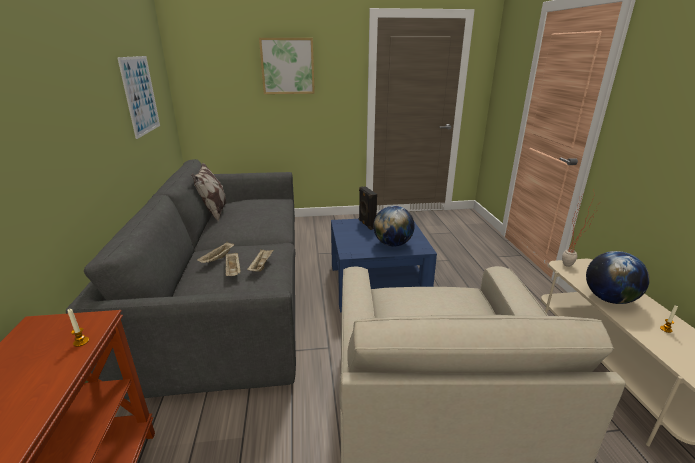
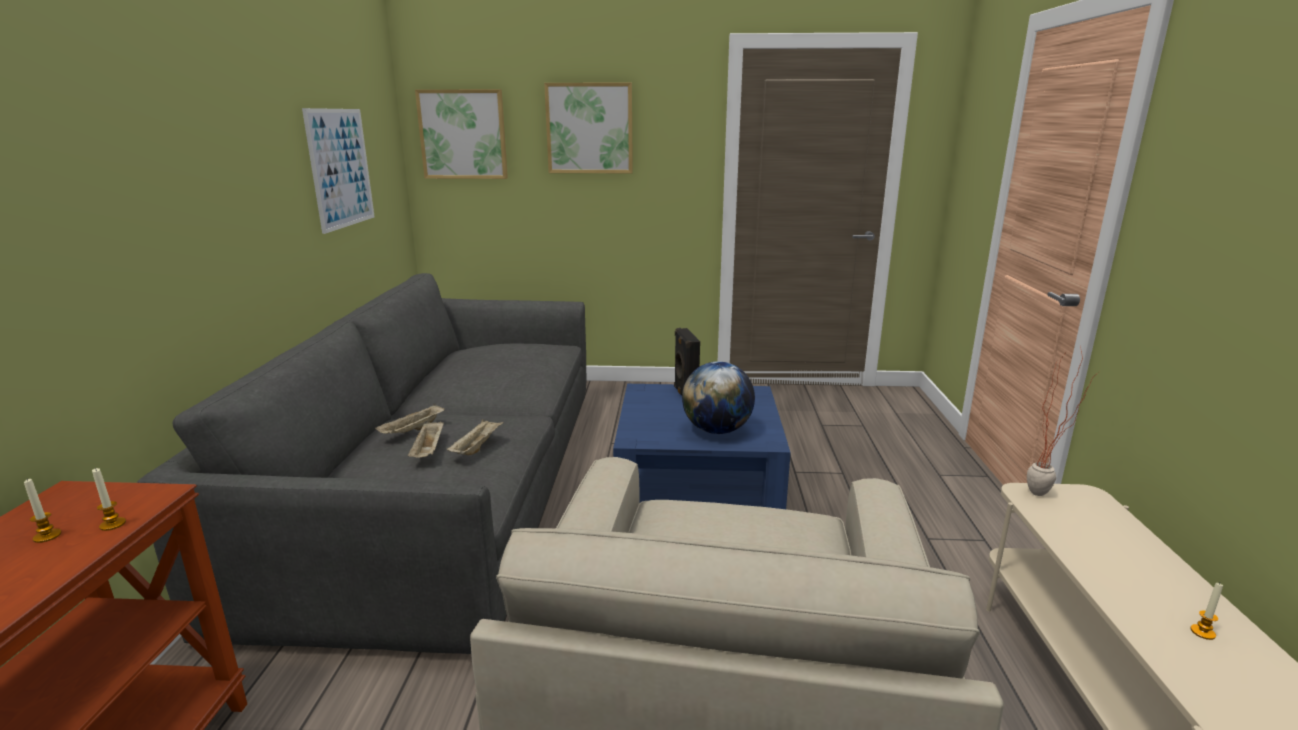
camera: 10 degrees right, 5 degrees down
pillow [191,162,226,222] -> none
globe [586,251,650,304] -> none
none -> candle [24,479,62,543]
none -> picture [415,89,508,179]

